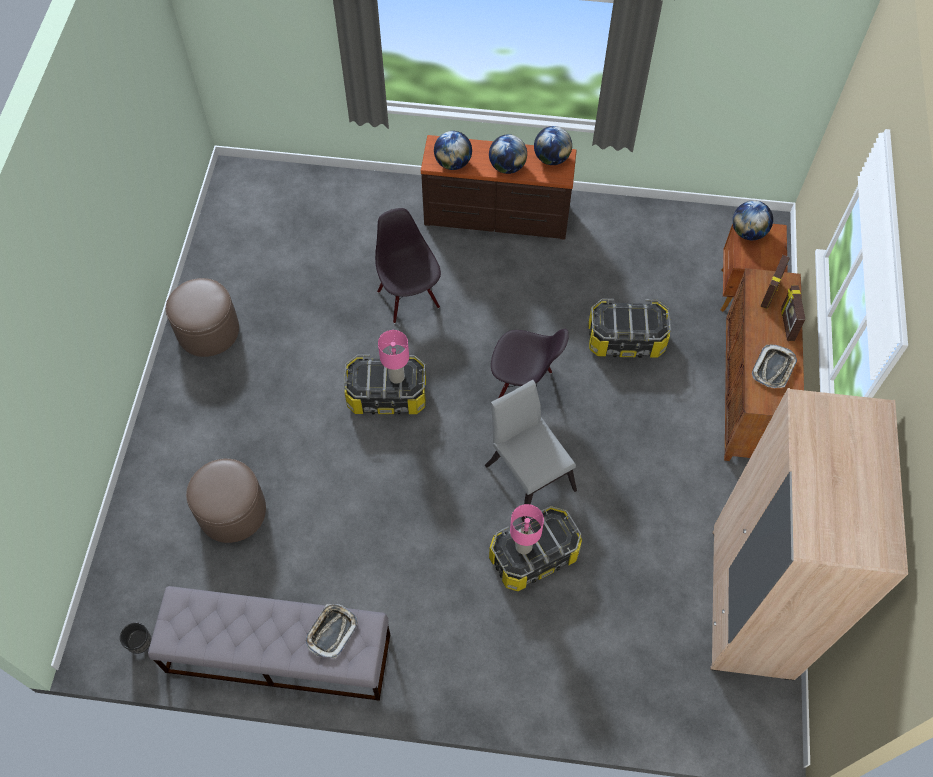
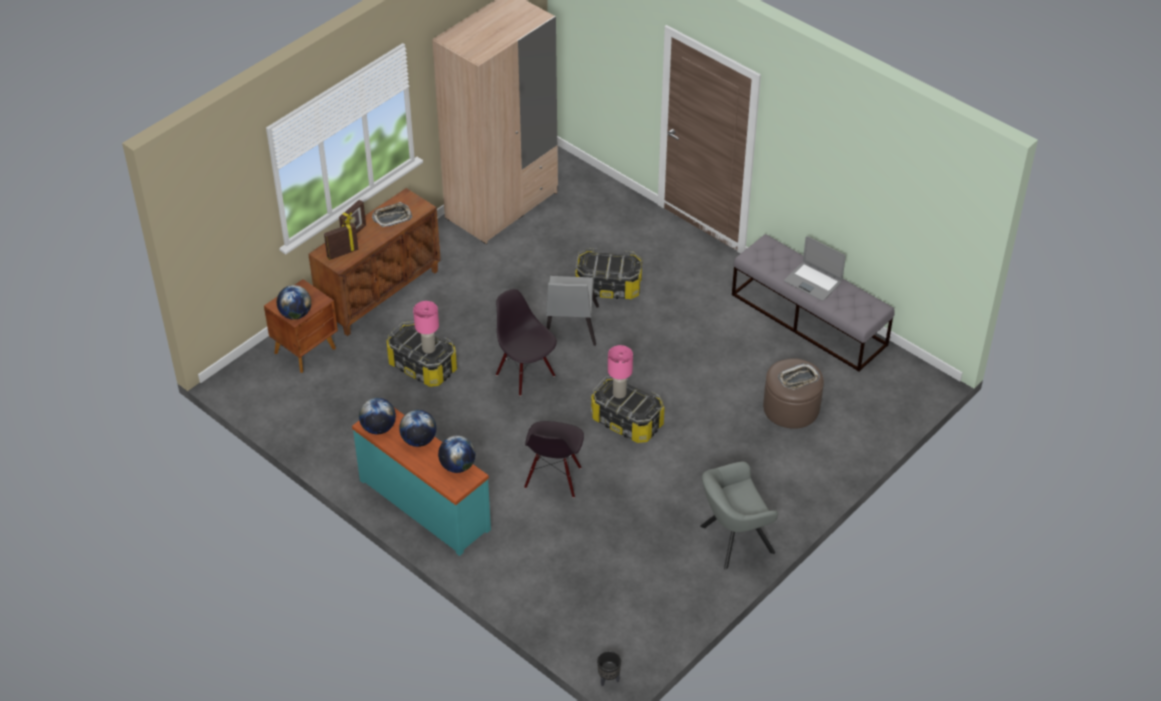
camera: 145 degrees left, 15 degrees down
black planter [120,622,151,654] -> black planter moved to [597,651,621,686]
brown ottoman [166,278,239,357] -> grey armchair [700,462,778,570]
tray [306,604,357,659] -> tray moved to [778,363,820,390]
brown dresser [421,135,577,240] -> turquoise dresser [352,408,491,556]
pink table lamp [510,504,544,554] -> pink table lamp moved to [413,301,439,354]
none -> laptop [784,236,846,301]

